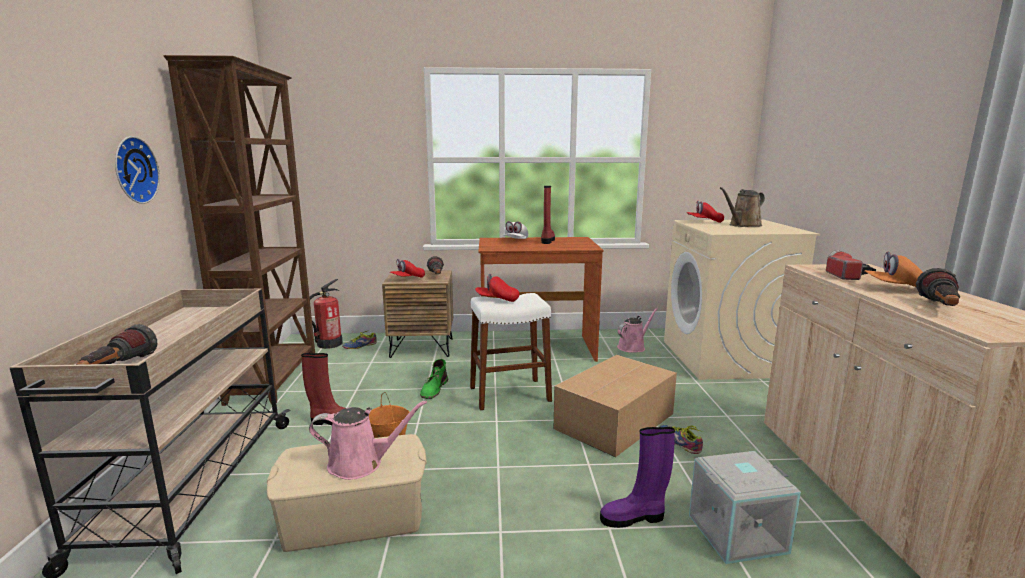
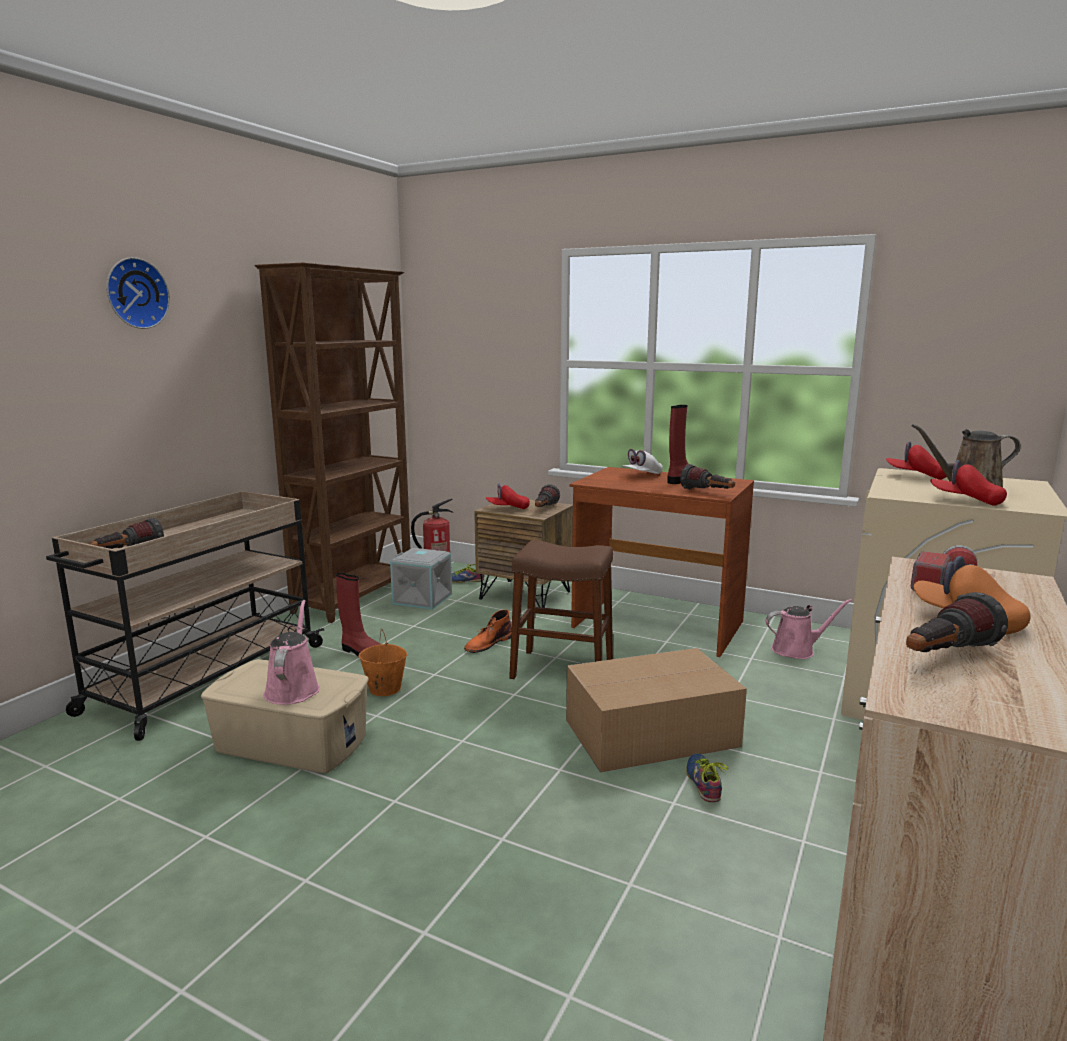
camera: 30 degrees right, 0 degrees up
wall clock [115,136,160,204] -> wall clock moved to [106,257,170,329]
pink watering can [309,400,427,480] -> pink watering can turned 120 degrees counterclockwise [264,600,320,705]
green boot [420,359,448,399] -> orange boot [464,610,512,653]
white stool [470,293,552,411] -> brown stool [509,540,613,679]
red cap [475,274,519,302] -> red cap moved to [930,460,1007,506]
purple boot [600,427,675,528] -> none
grey storage box [689,451,801,564] -> grey storage box moved to [390,548,452,610]
none -> flashlight [680,464,735,490]

